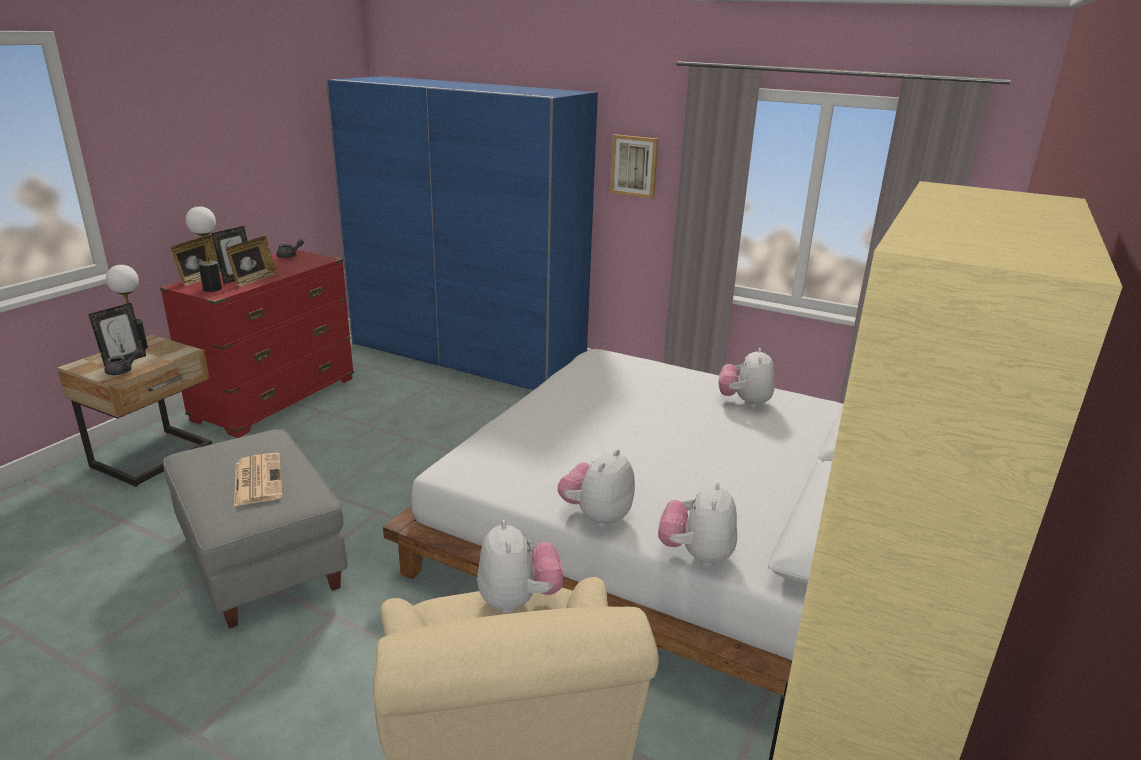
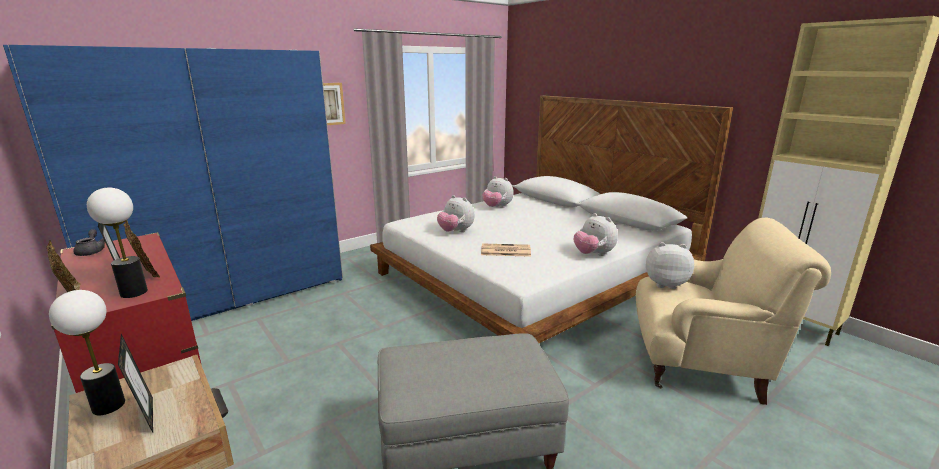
camera: 65 degrees left, 5 degrees down
grey teapot [105,349,142,375] -> none
newspaper [234,453,283,506] -> newspaper moved to [481,244,531,257]
plush toy [658,482,737,567] -> plush toy moved to [437,195,474,232]

